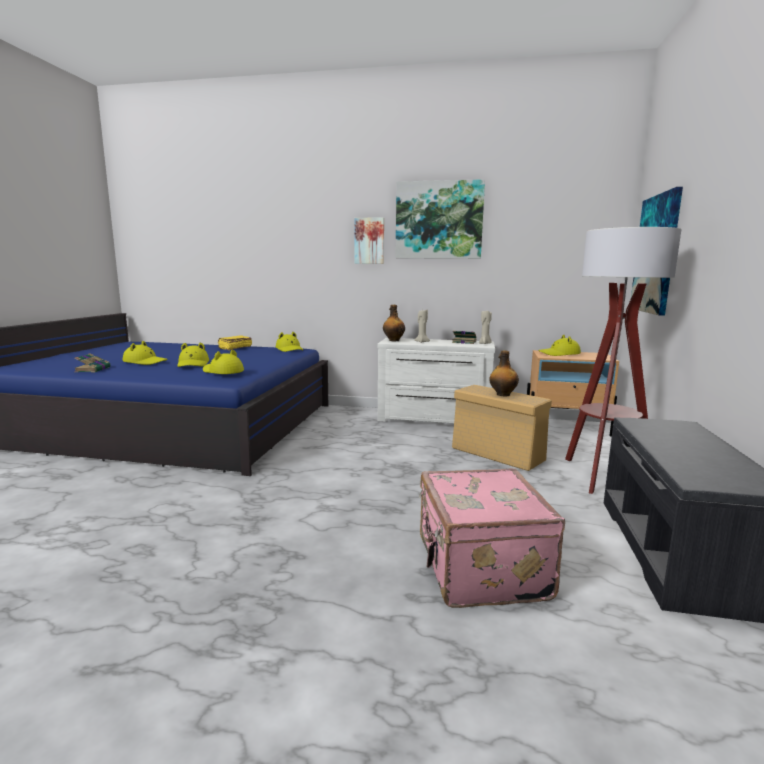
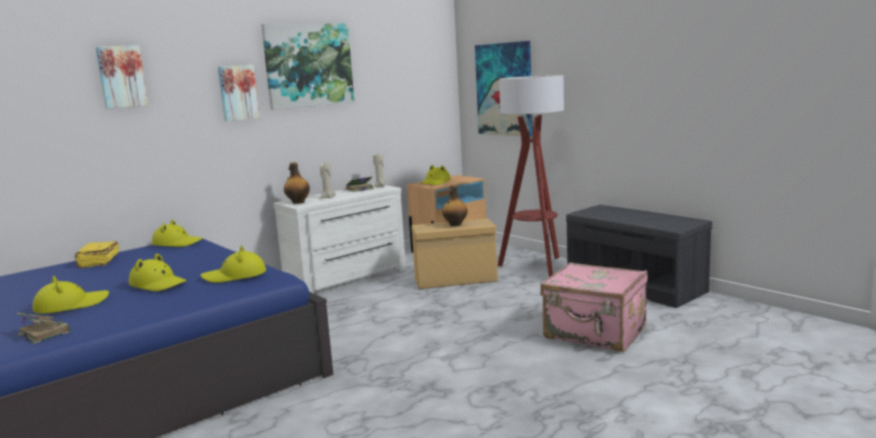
camera: 50 degrees left, 0 degrees up
none -> picture [96,45,148,109]

